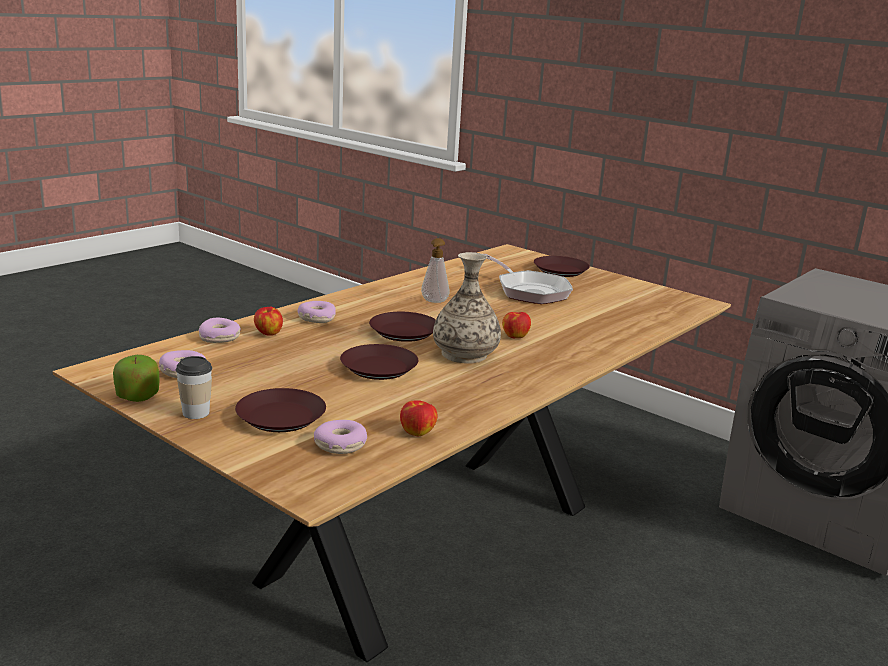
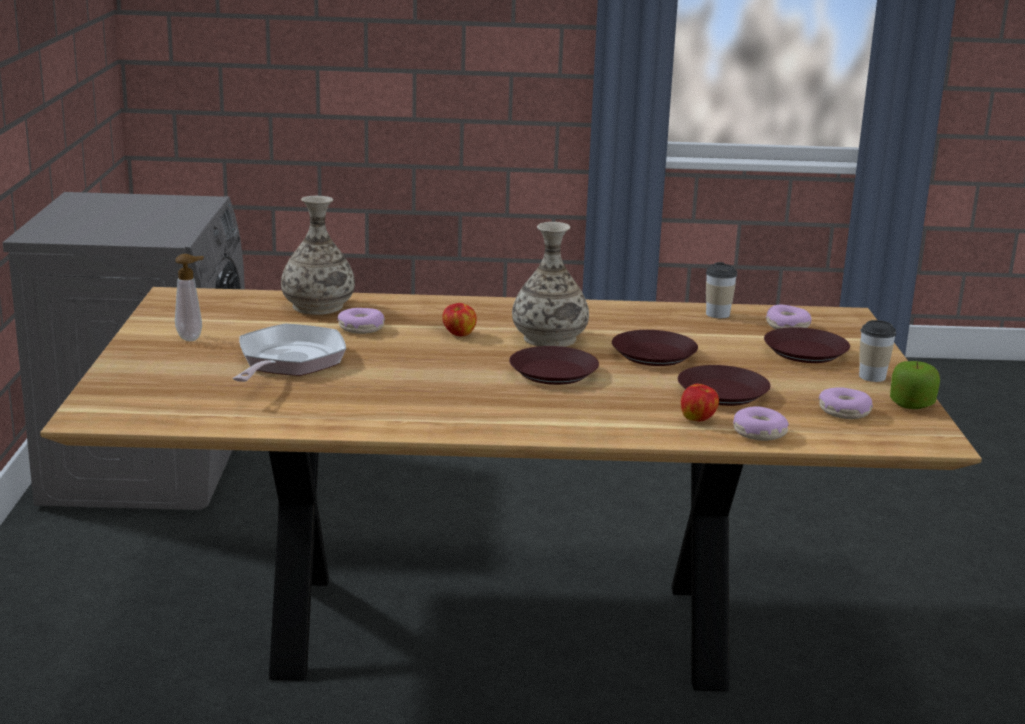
camera: 130 degrees left, 0 degrees up
donut [297,301,336,323] -> donut moved to [337,308,385,334]
apple [400,400,437,436] -> cup [706,262,737,318]
soap dispenser [421,238,449,303] -> soap dispenser moved to [175,254,204,341]
brown plate [534,256,590,277] -> brown plate moved to [678,365,770,406]
none -> vase [281,196,355,315]

